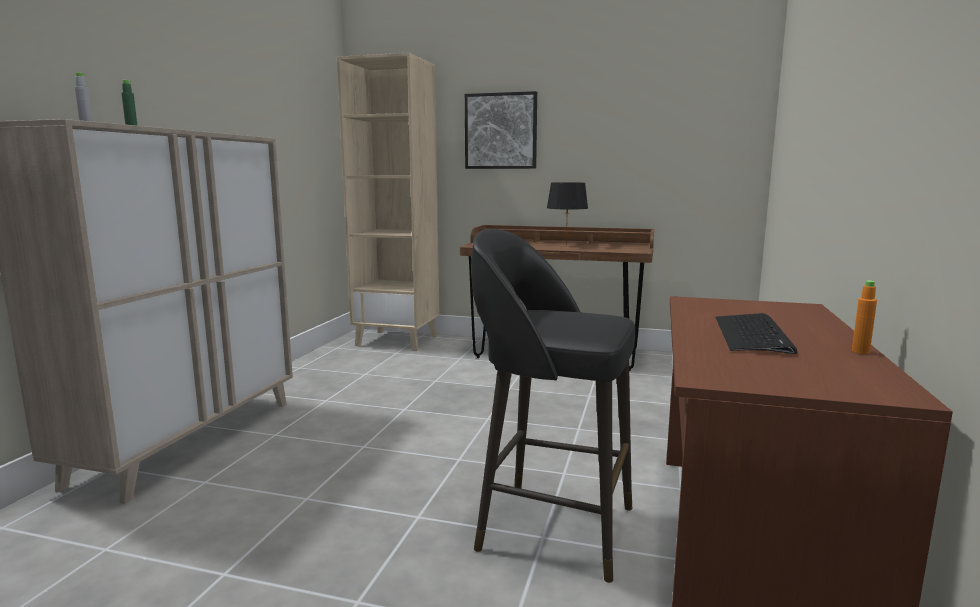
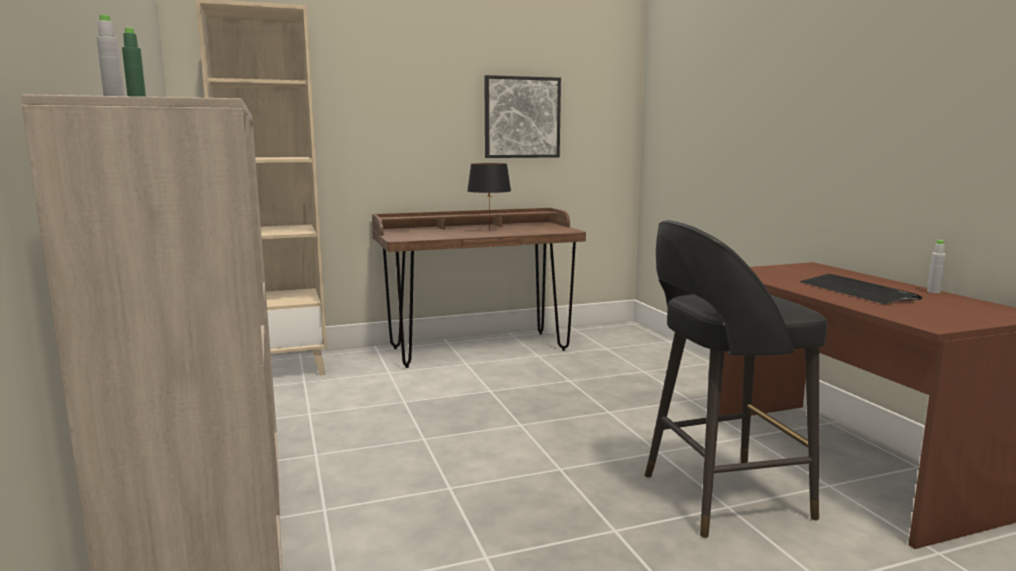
camera: 35 degrees left, 0 degrees up
picture [465,91,537,169] -> picture moved to [484,75,561,158]
orange bottle [852,280,877,354] -> grey bottle [927,240,946,293]

